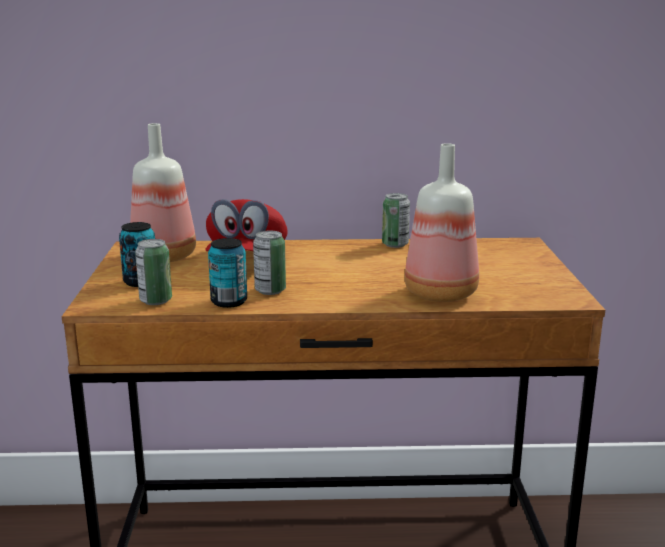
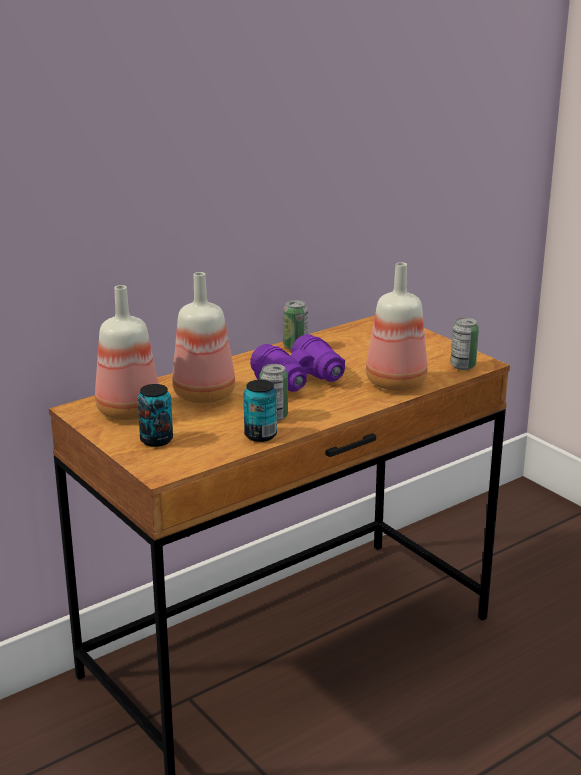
camera: 35 degrees left, 5 degrees up
can [135,239,172,305] -> can moved to [450,318,479,370]
red cap [206,199,288,251] -> bottle [172,272,235,403]
none -> purple binoculars [250,334,345,392]

